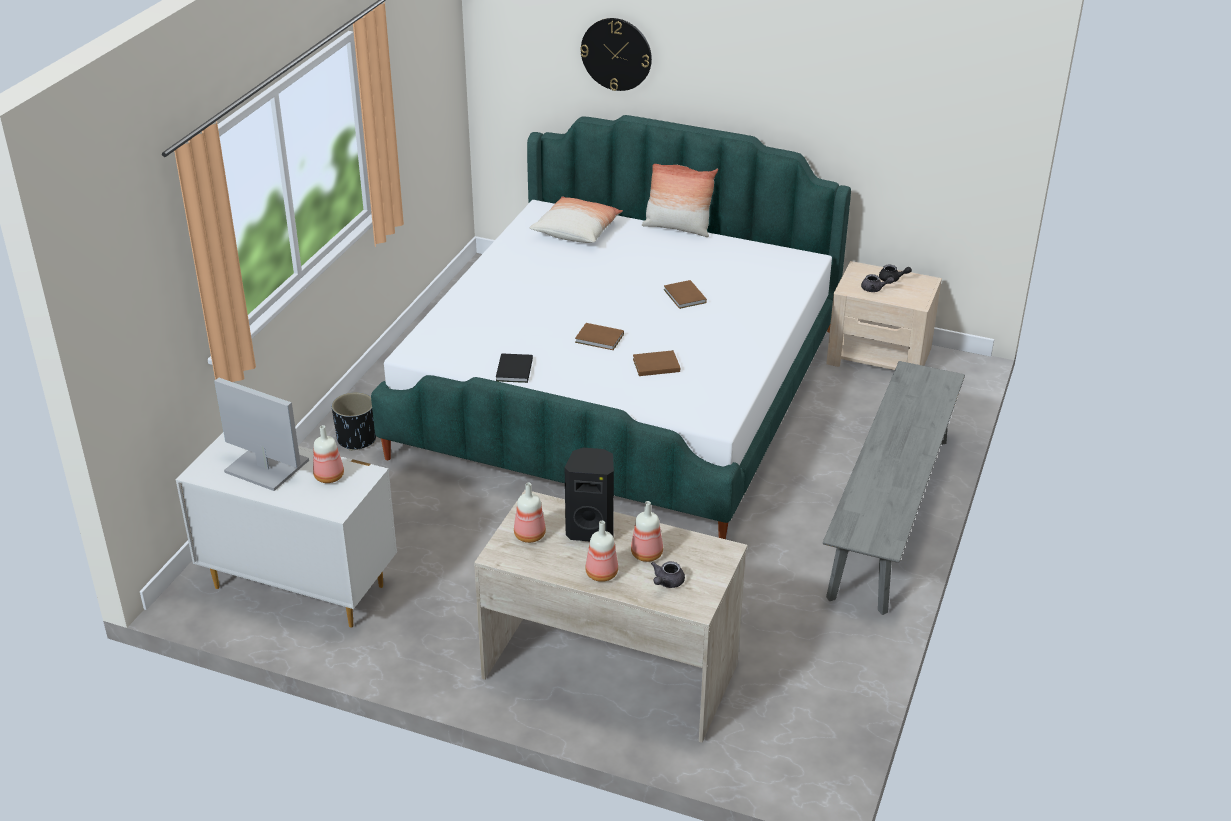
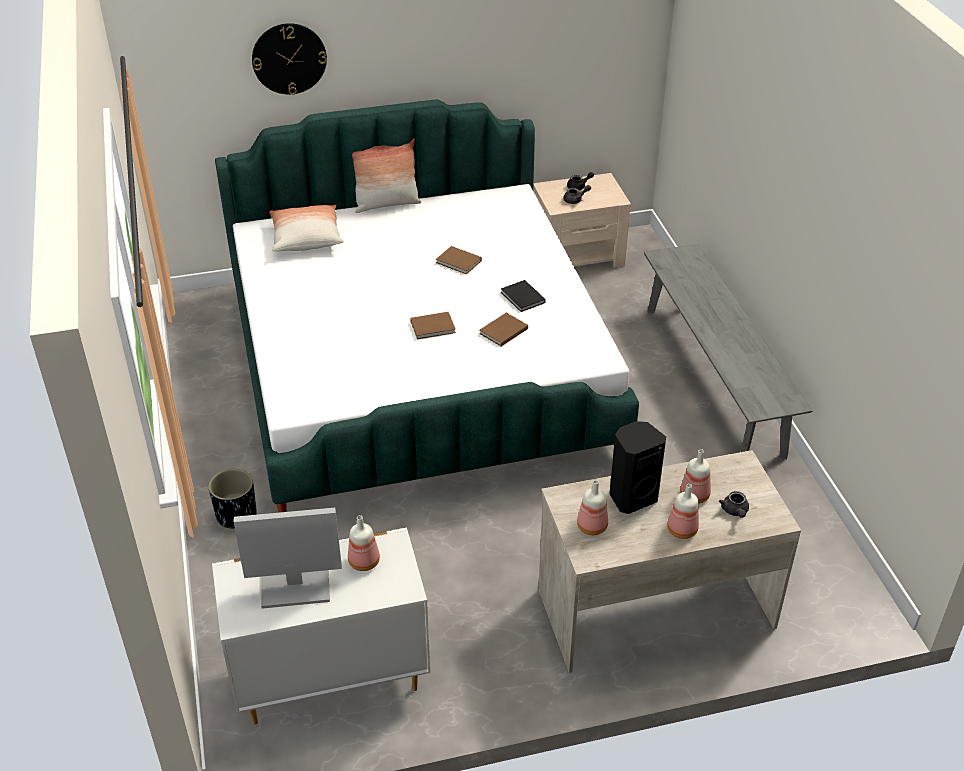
camera: 35 degrees left, 5 degrees up
black book [496,353,533,383] -> black book moved to [501,280,546,312]

